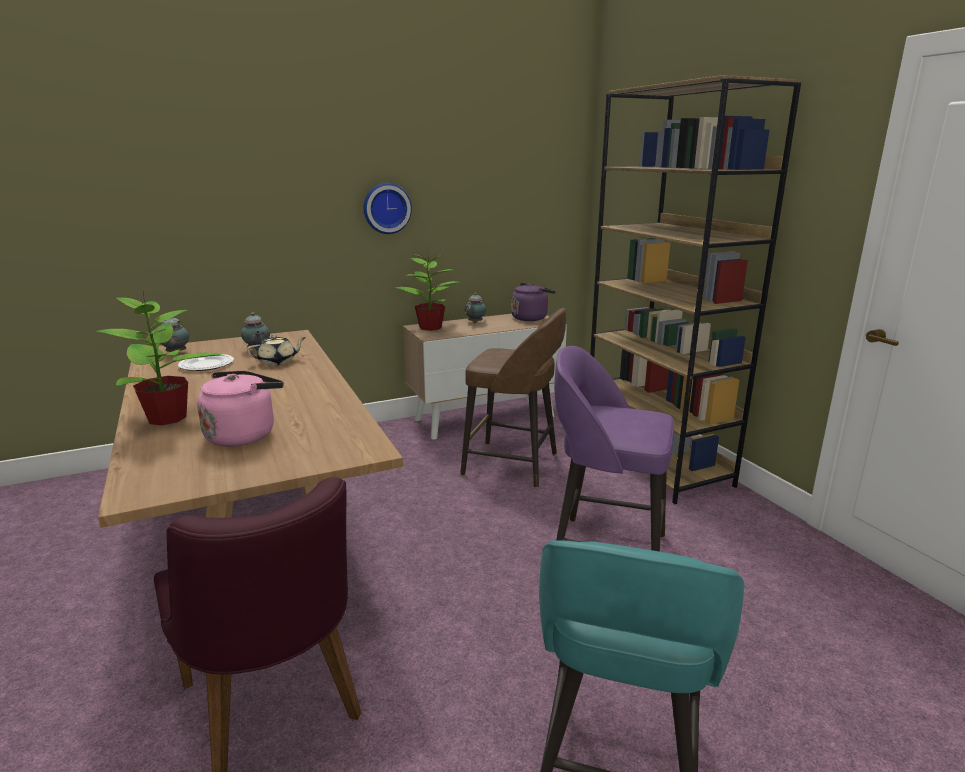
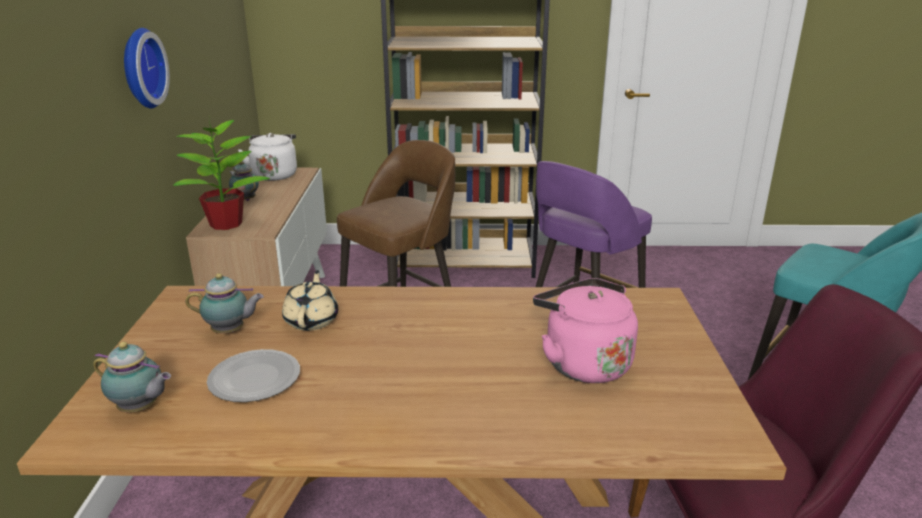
camera: 65 degrees left, 5 degrees up
potted plant [96,290,222,425] -> none
purple kettle [511,283,556,321] -> white kettle [238,133,297,181]

